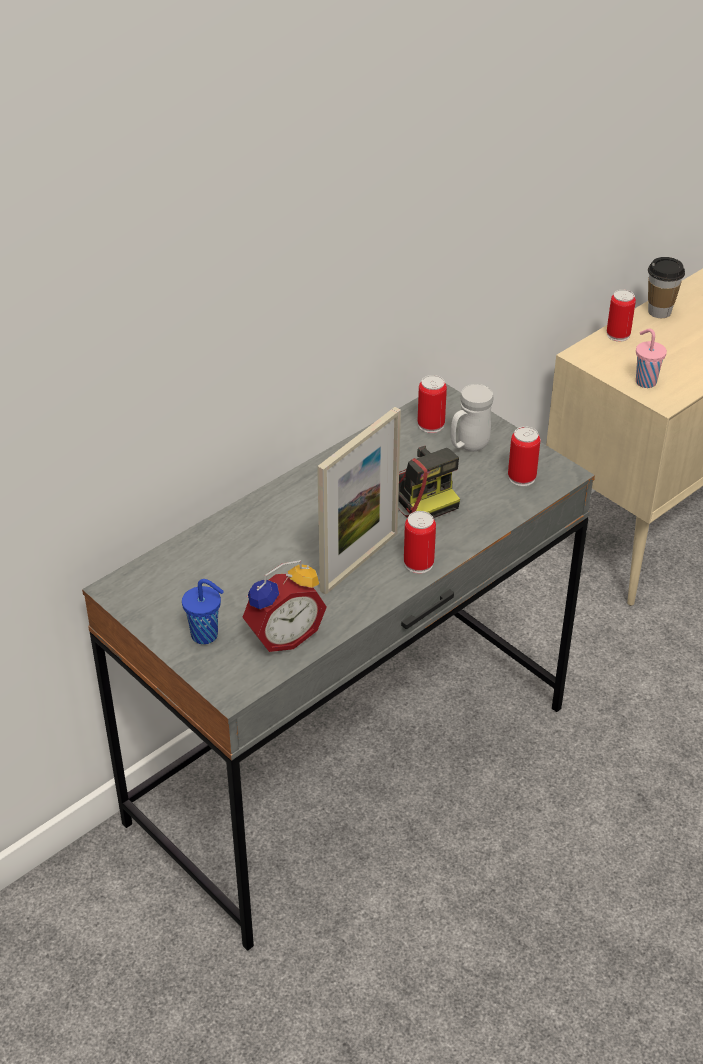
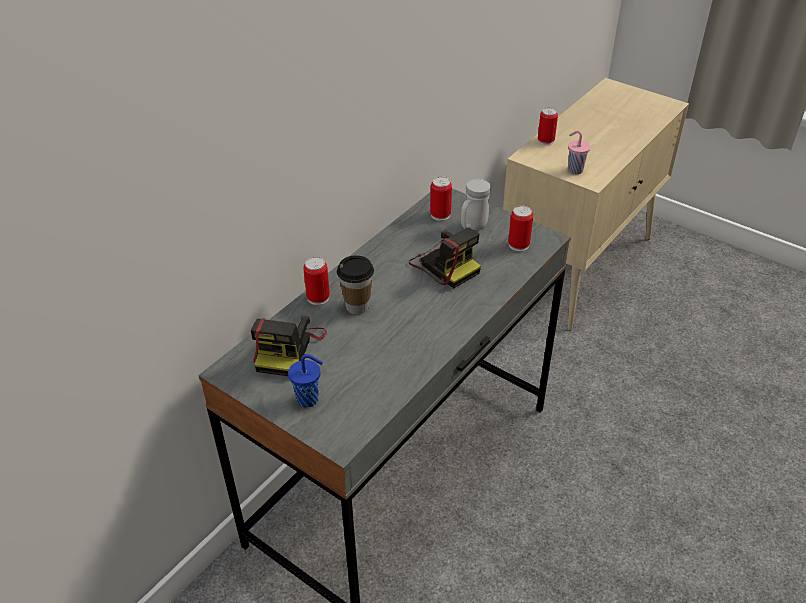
camera: 10 degrees left, 0 degrees up
alarm clock [243,560,327,652] -> none
picture frame [317,407,401,595] -> none
can [404,511,436,574] -> can moved to [303,257,330,305]
cup [648,257,685,318] -> cup moved to [337,255,374,314]
none -> camera [251,316,327,376]

